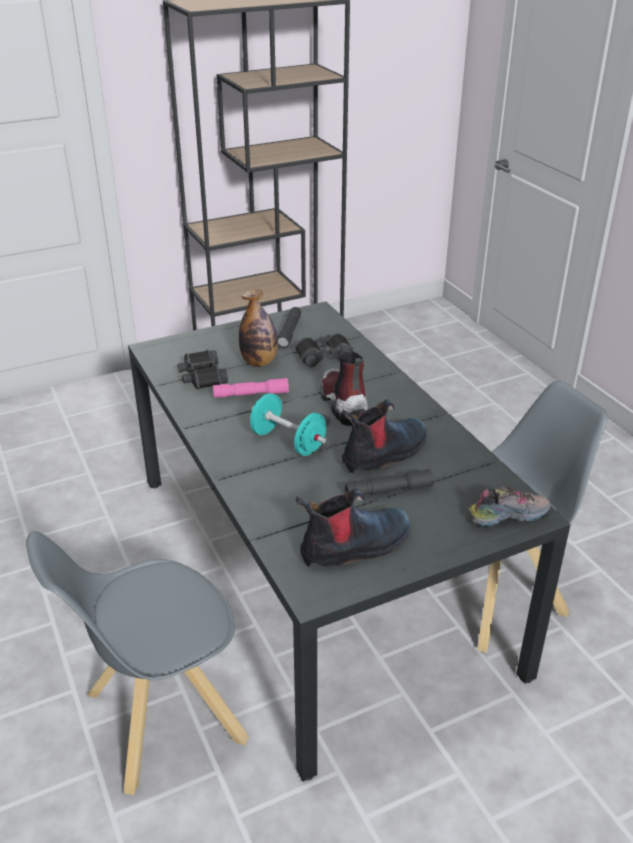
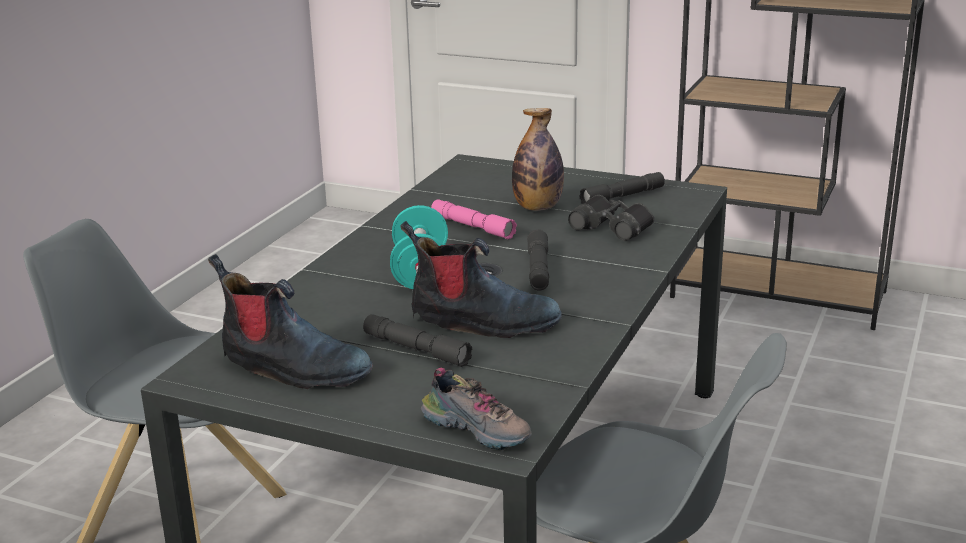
camera: 50 degrees right, 10 degrees down
black binoculars [177,350,228,389] -> none
boot [321,351,368,426] -> grey flashlight [527,229,549,291]

